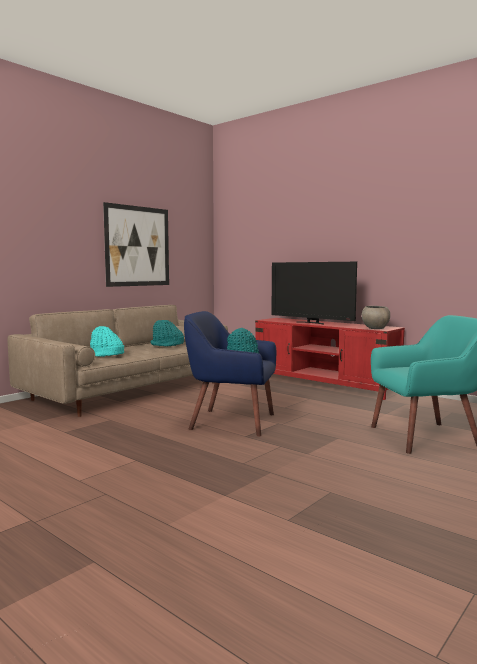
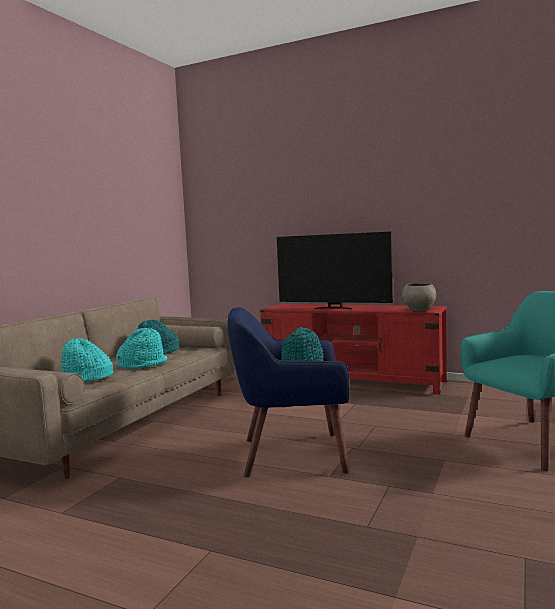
camera: 15 degrees left, 0 degrees up
picture [103,202,169,287] -> none
none -> turquoise hat [116,328,167,369]

